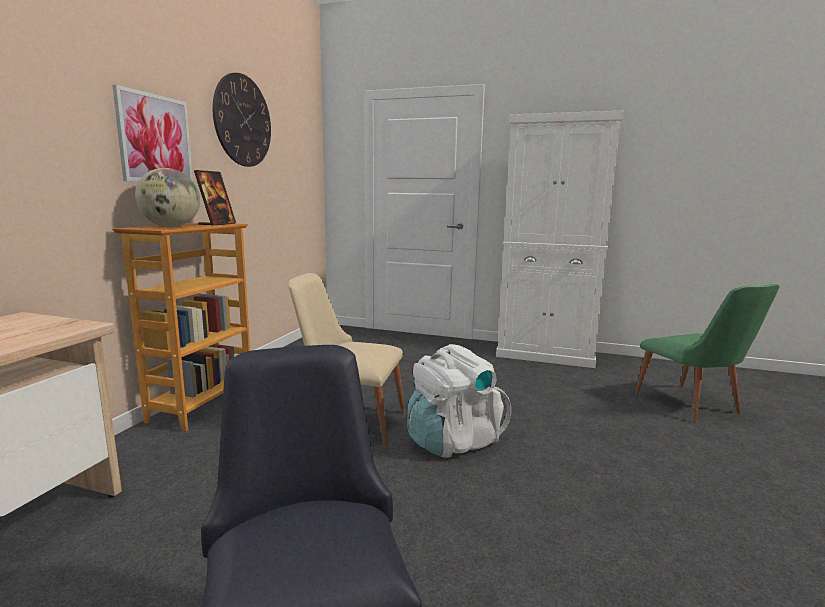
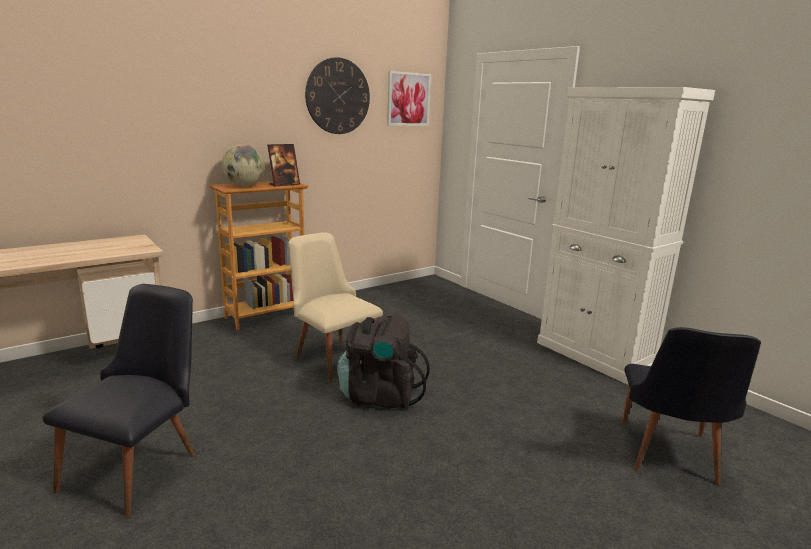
camera: 35 degrees right, 5 degrees up
picture [112,85,193,182] -> picture moved to [387,71,431,126]
white backpack [407,344,511,458] -> black backpack [337,314,430,409]
green chair [635,284,779,423] -> black chair [622,327,761,486]

